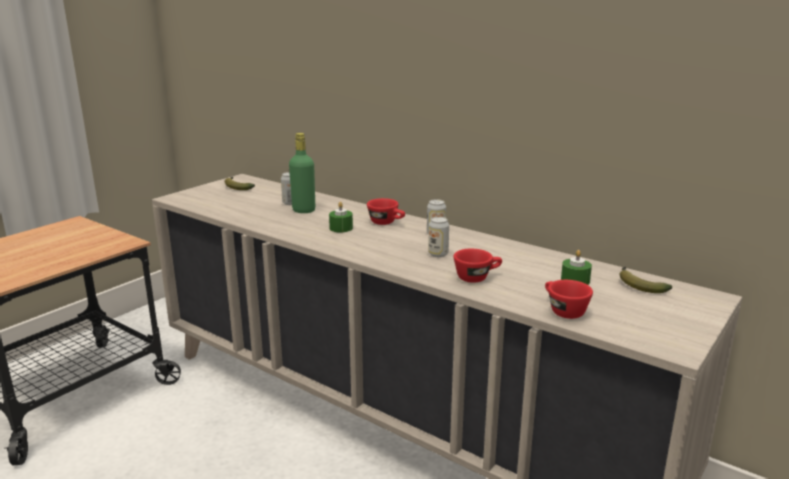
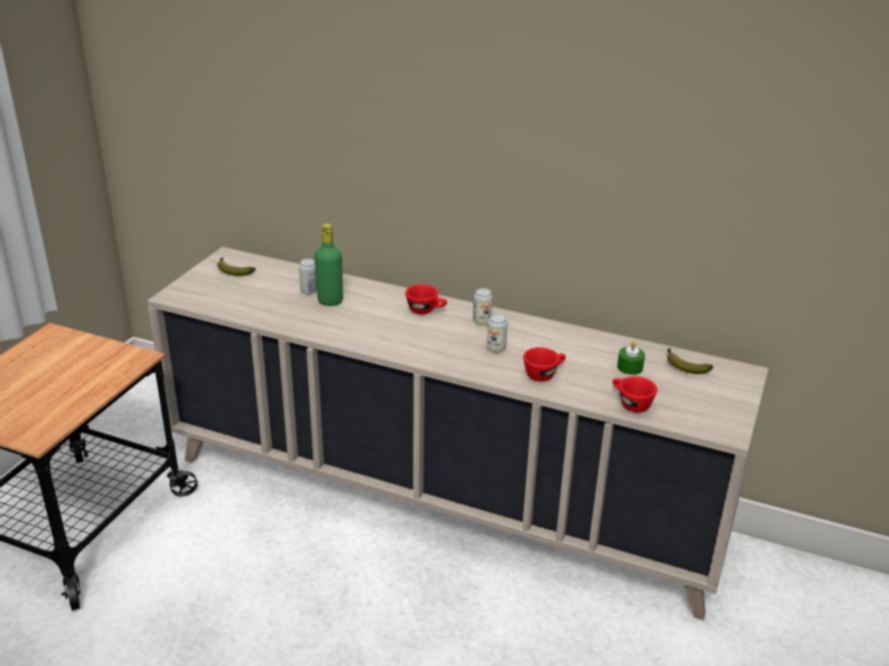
camera: 15 degrees left, 10 degrees up
green candle [329,202,353,233] -> none

